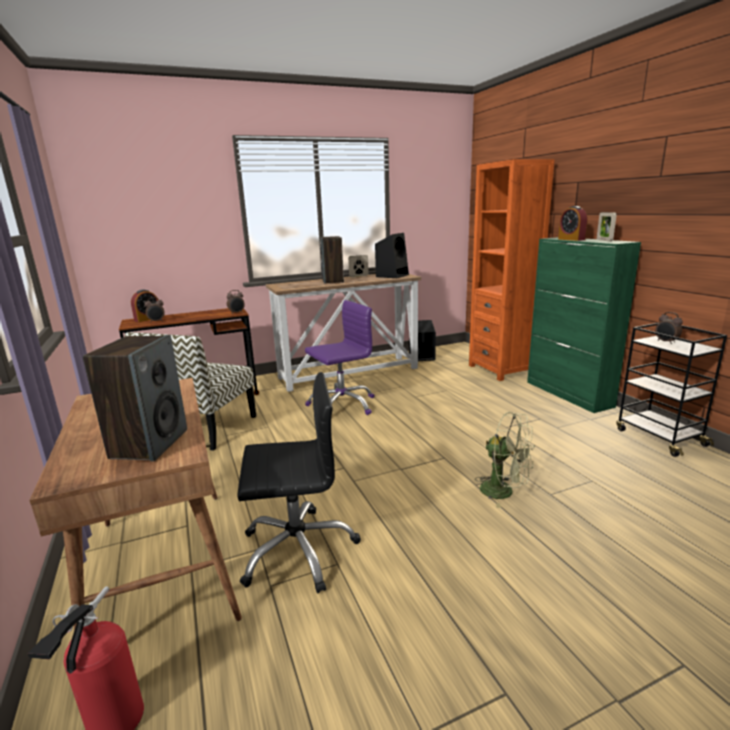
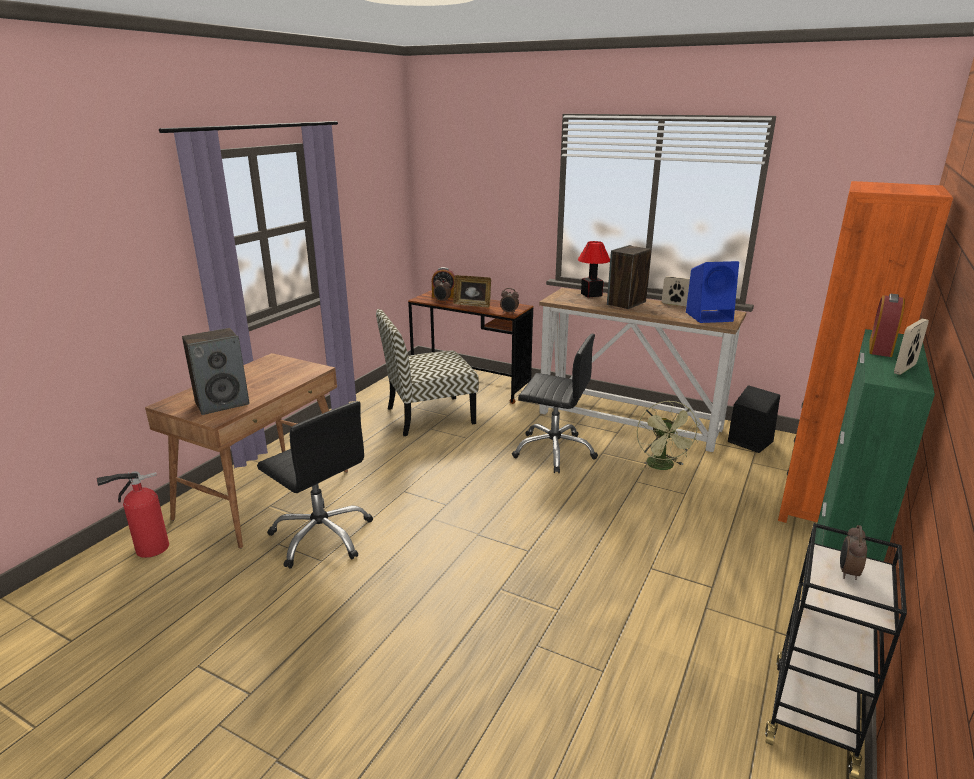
camera: 50 degrees right, 5 degrees up
purple office chair [305,300,375,415] -> black office chair [512,334,598,473]
black speaker [375,233,409,278] -> blue speaker [686,261,739,323]
green fan [475,412,535,508] -> green fan moved to [637,401,700,470]
none -> picture frame [453,275,491,308]
none -> table lamp [578,241,610,298]

